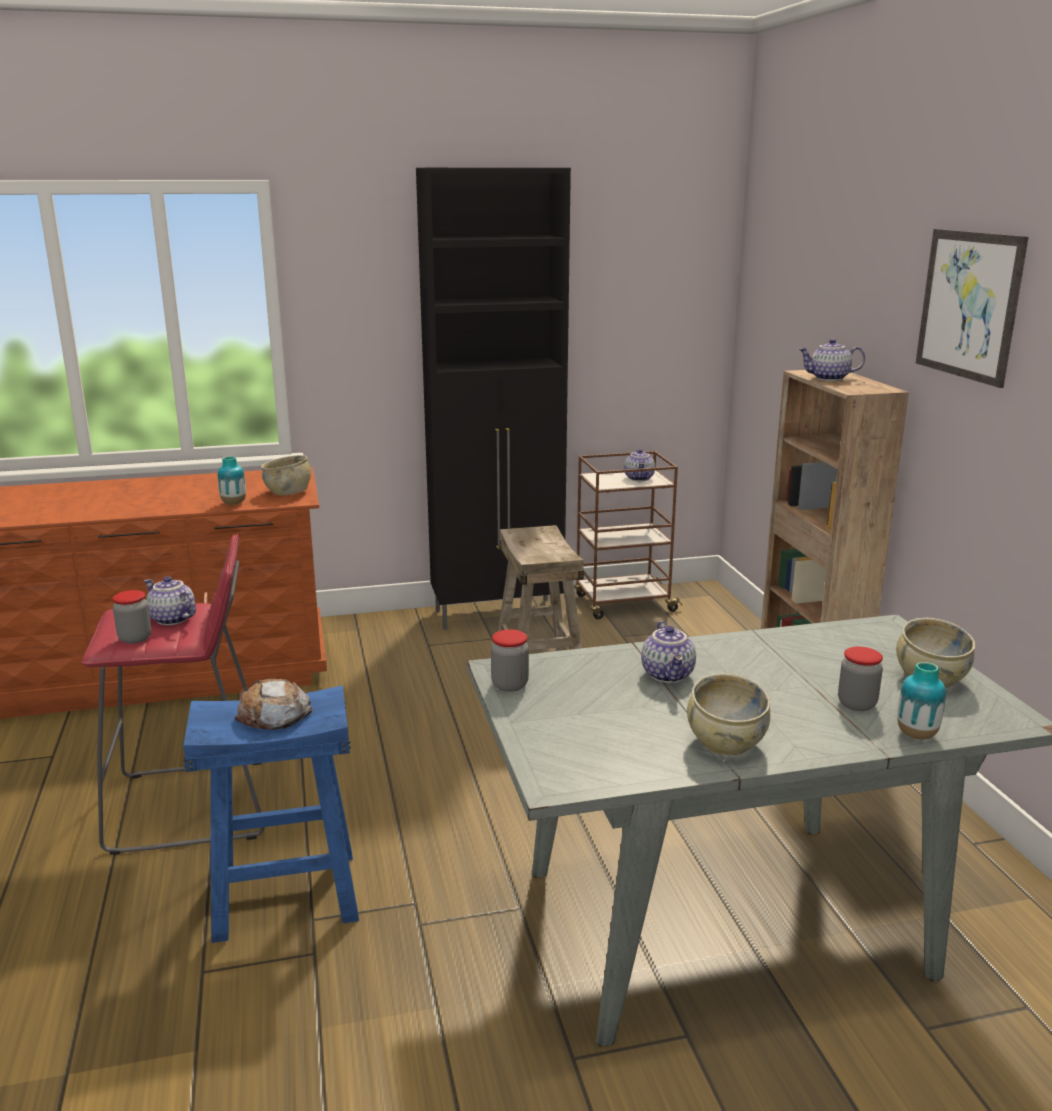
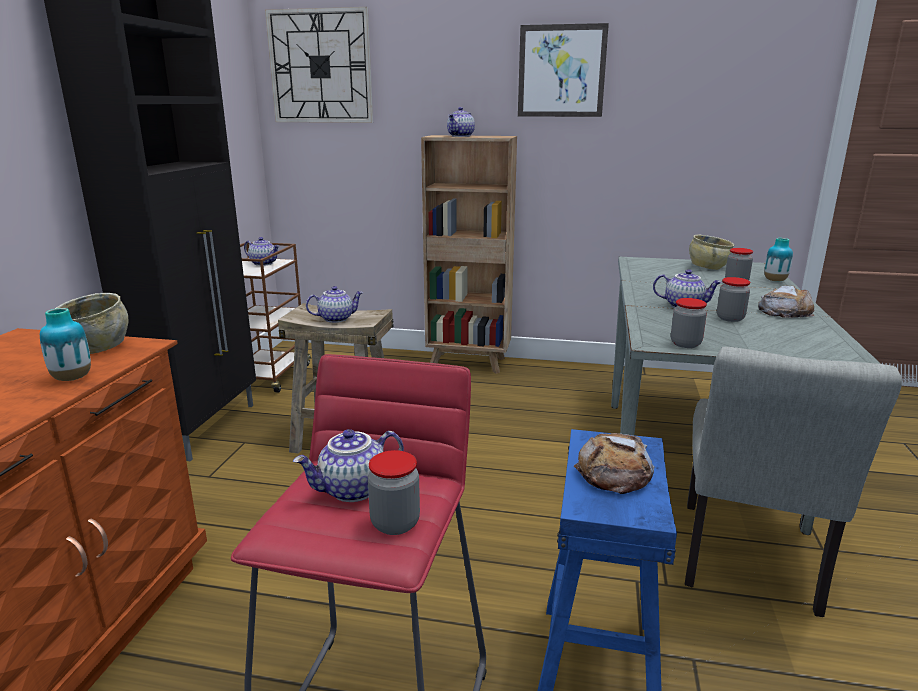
camera: 65 degrees left, 0 degrees up
beige bowl [687,673,770,755] -> bread [758,286,815,318]
none -> wall clock [265,7,373,123]
none -> teapot [306,286,363,323]
none -> grey chair [685,347,902,617]
none -> jar [717,277,750,322]

